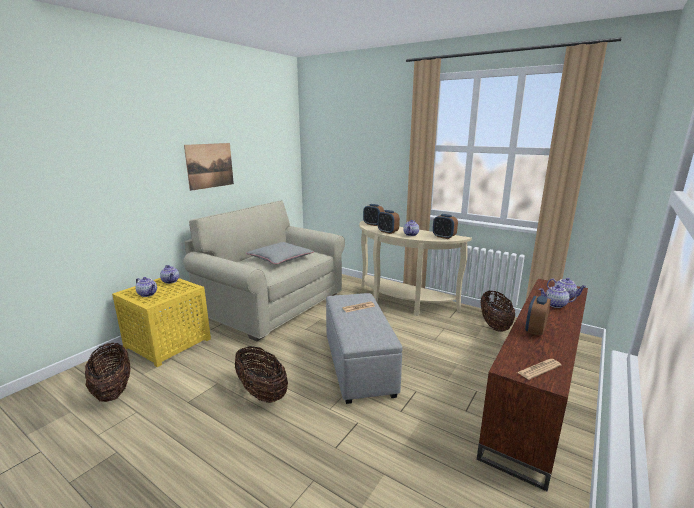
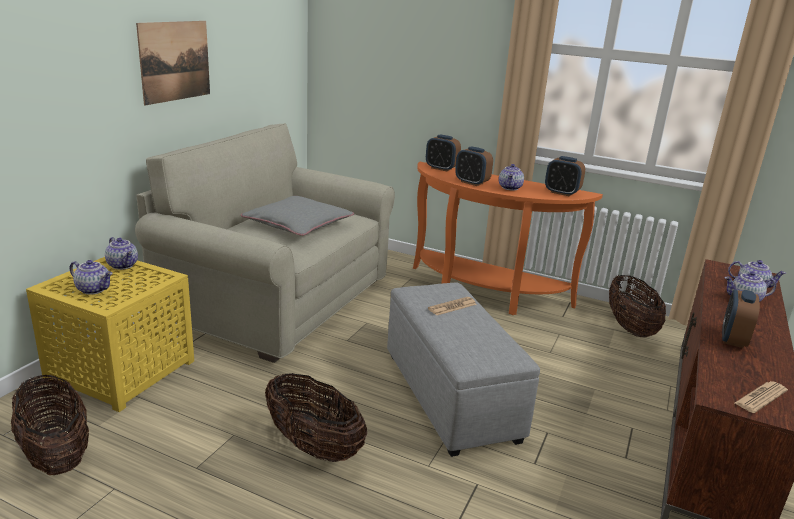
camera: 10 degrees left, 5 degrees up
beige console table [359,221,472,316] -> orange console table [413,162,603,315]

